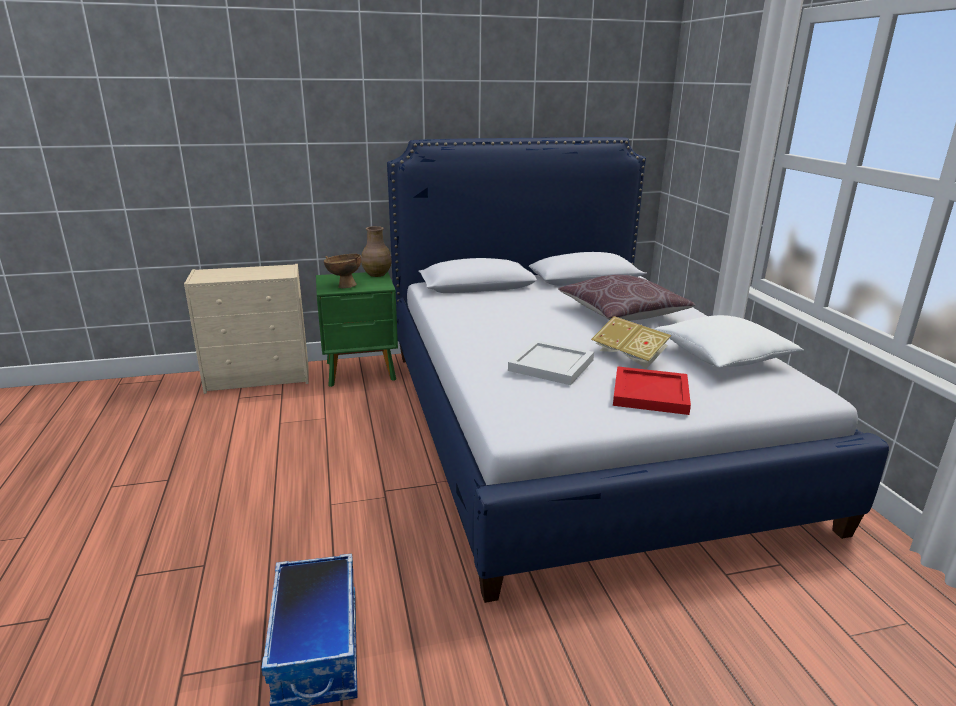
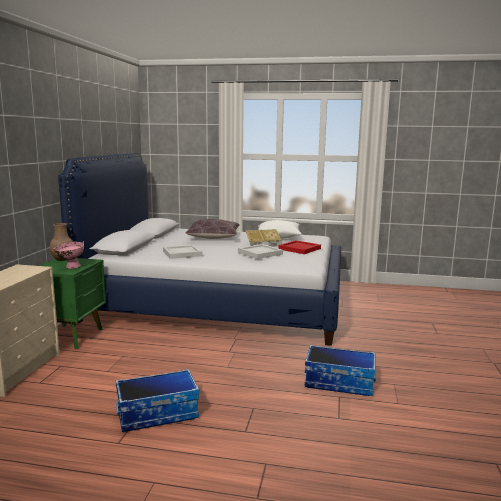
camera: 65 degrees left, 10 degrees down
brown bowl [324,254,361,288] -> pink bowl [54,241,84,269]
none -> storage box [116,369,199,432]
none -> white tray [163,245,202,259]

